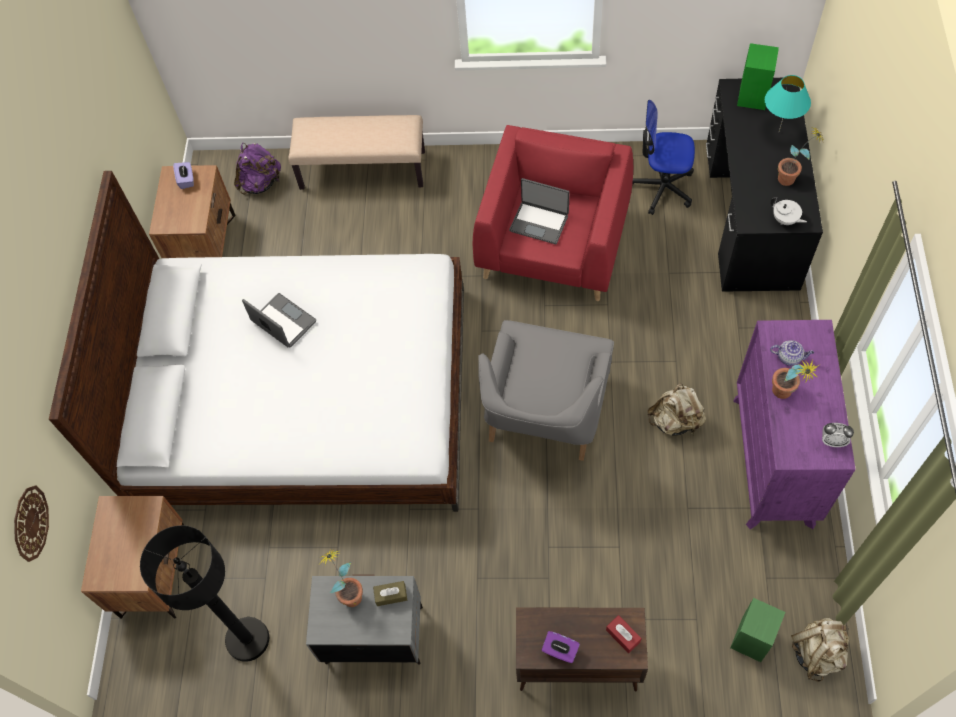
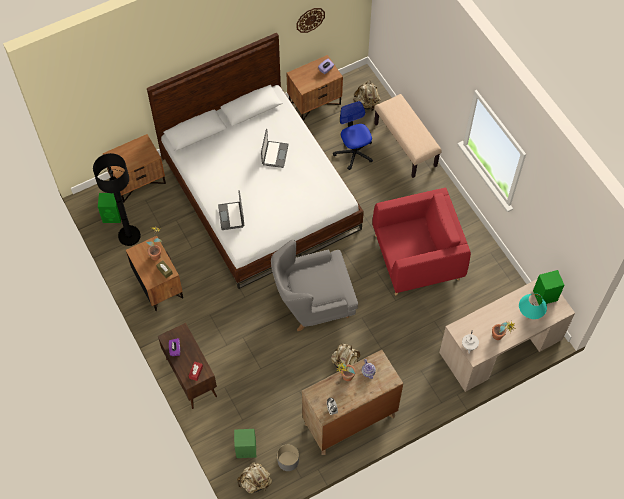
camera: 55 degrees right, 0 degrees up
wall clock [14,486,49,562] -> wall clock moved to [297,8,325,33]
purple backpack [234,143,281,195] -> beige backpack [353,80,381,111]
grey nightstand [306,574,423,665] -> brown nightstand [126,236,183,311]
laptop [509,178,570,244] -> laptop moved to [218,190,244,230]
office chair [632,100,695,215] -> office chair moved to [333,101,373,170]
black desk [706,78,823,292] -> beige desk [439,279,575,392]
purple dresser [733,320,856,529] -> brown dresser [302,350,403,455]
none -> green speaker [98,193,121,223]
none -> grey planter [277,444,299,471]

